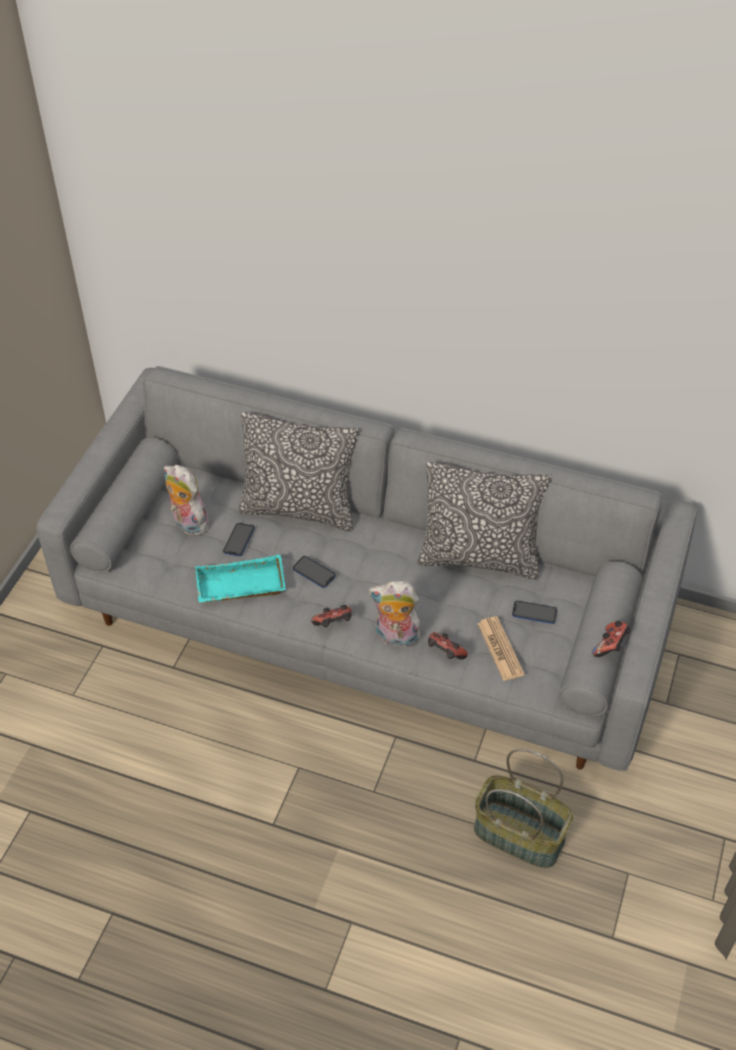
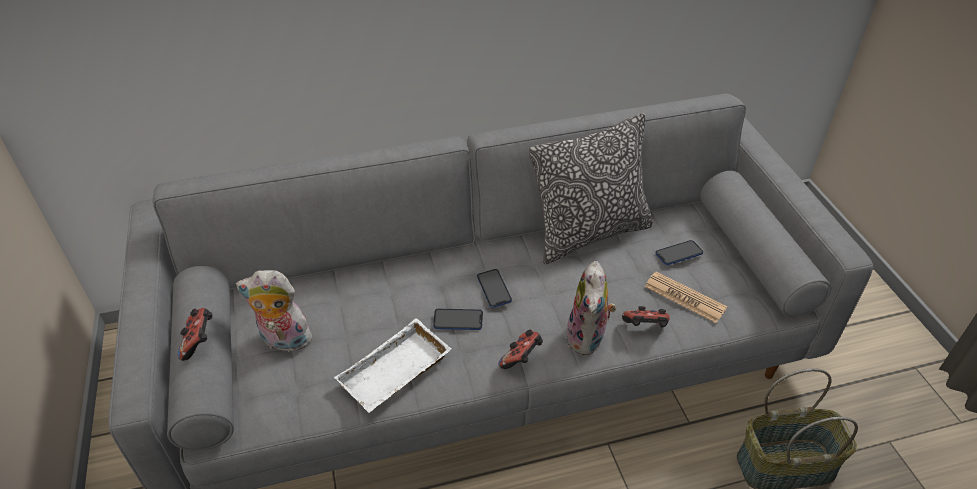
camera: 35 degrees left, 5 degrees down
turquoise tray [195,555,286,603] -> white tray [334,318,452,413]
phone [223,523,255,557] -> phone moved to [477,269,512,308]
pillow [239,412,359,531] -> none
plush toy [368,581,420,651] -> plush toy turned 60 degrees counterclockwise [566,261,617,355]
game controller [592,621,631,657] -> game controller moved to [178,308,213,361]

